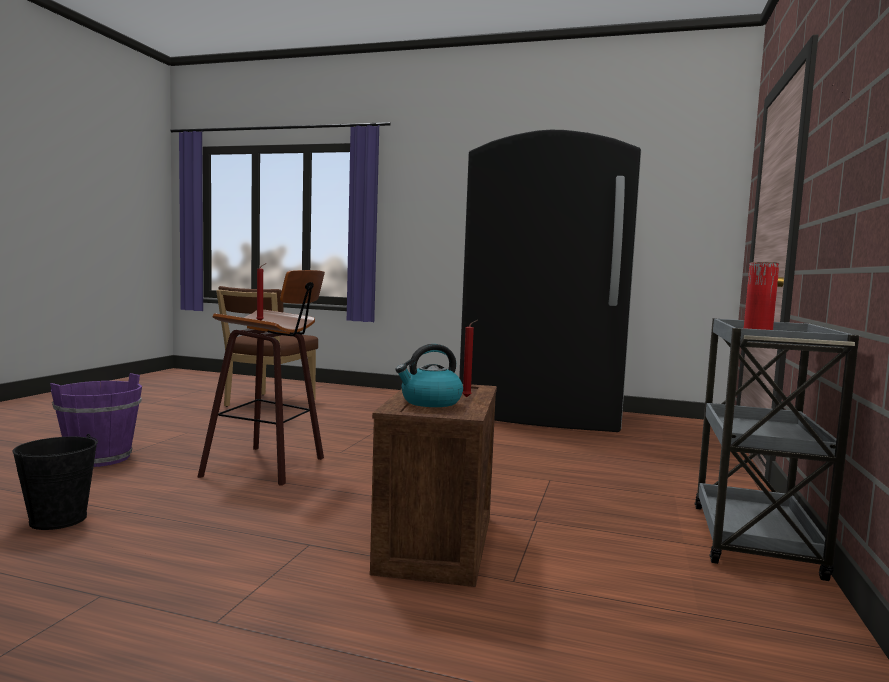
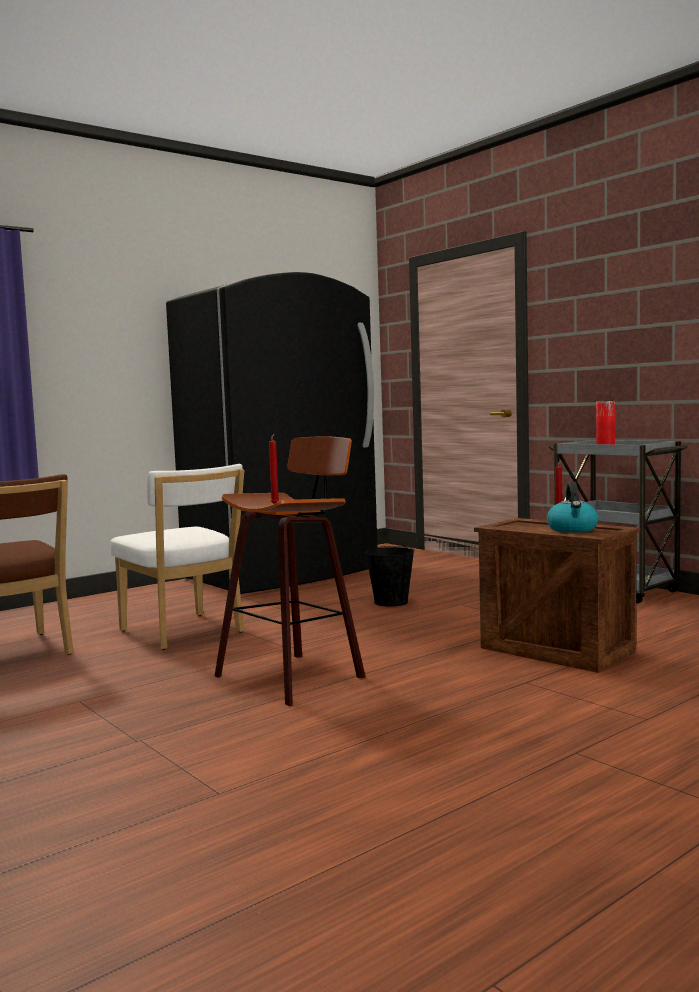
camera: 55 degrees left, 0 degrees up
black bucket [12,434,98,530] -> black bucket moved to [365,546,414,606]
purple bucket [50,373,142,467] -> none
none -> white chair [110,464,244,650]

